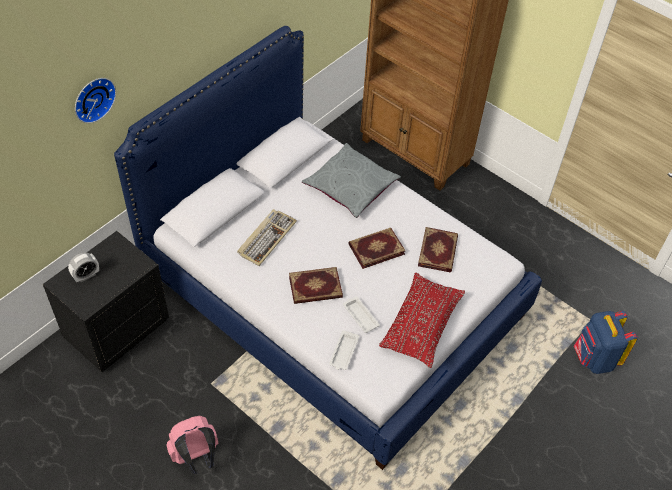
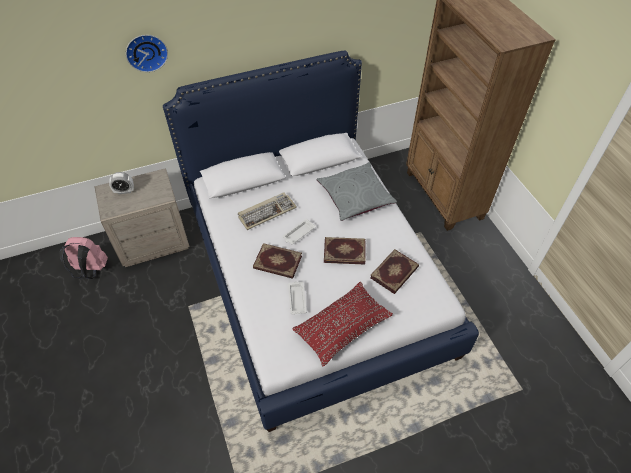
camera: 30 degrees right, 0 degrees up
black nightstand [43,231,169,372] -> beige nightstand [94,168,190,267]
pink backpack [166,416,218,474] -> pink backpack moved to [59,237,108,279]
white tray [329,330,359,370] -> white tray moved to [283,219,316,244]
blue backpack [574,311,638,374] -> none

